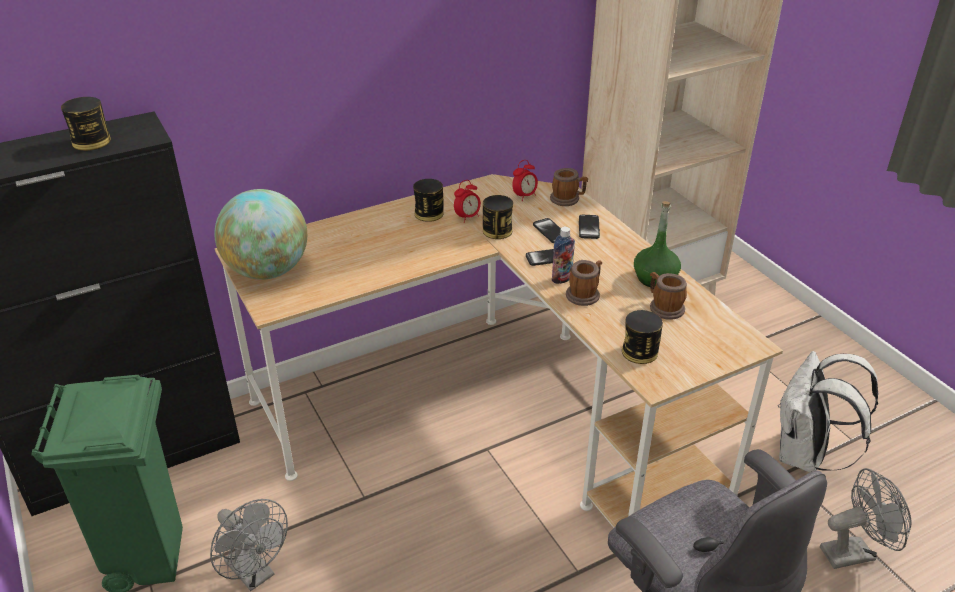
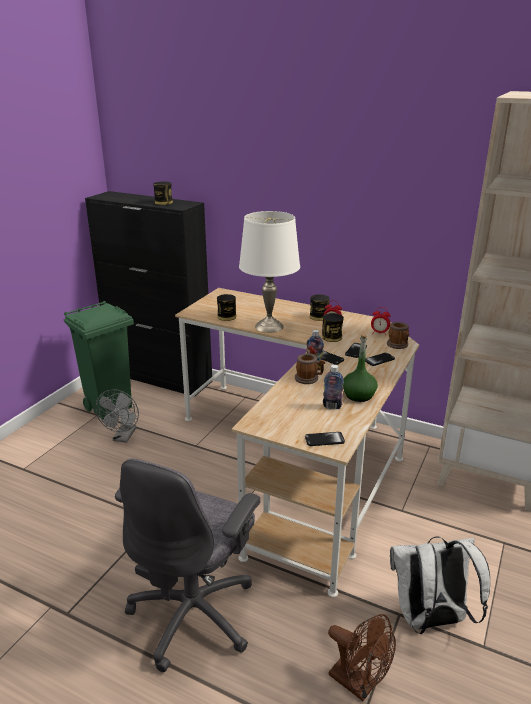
camera: 55 degrees right, 10 degrees down
globe [214,189,307,280] -> none
can [622,310,663,364] -> can moved to [217,294,236,321]
mug [650,272,687,320] -> bottle [323,365,344,409]
grey fan [820,468,911,569] -> brown fan [328,614,396,701]
none -> white table lamp [239,211,300,333]
none -> phone [305,432,345,446]

